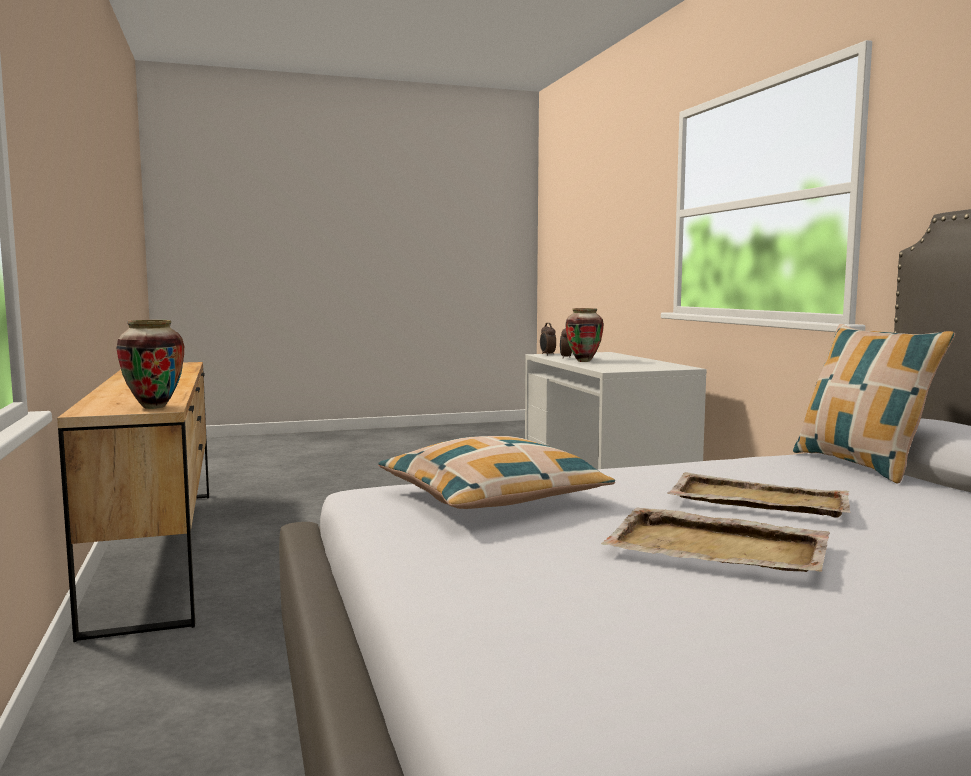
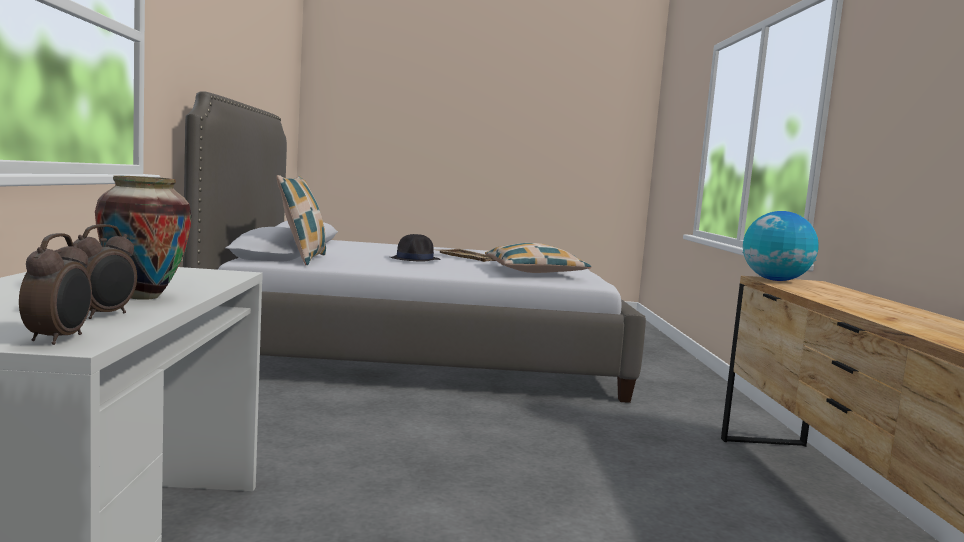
camera: 165 degrees left, 0 degrees up
vase [117,320,184,409] -> globe [742,211,819,281]
beige tray [667,472,850,518] -> black hat [390,234,441,262]

